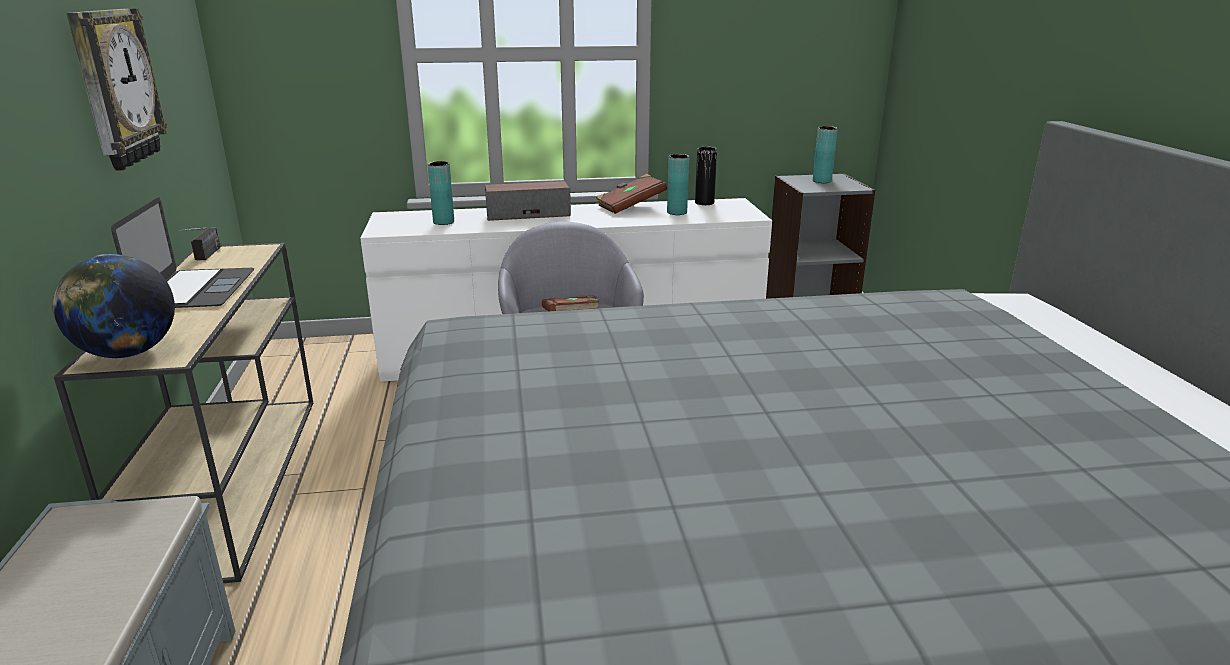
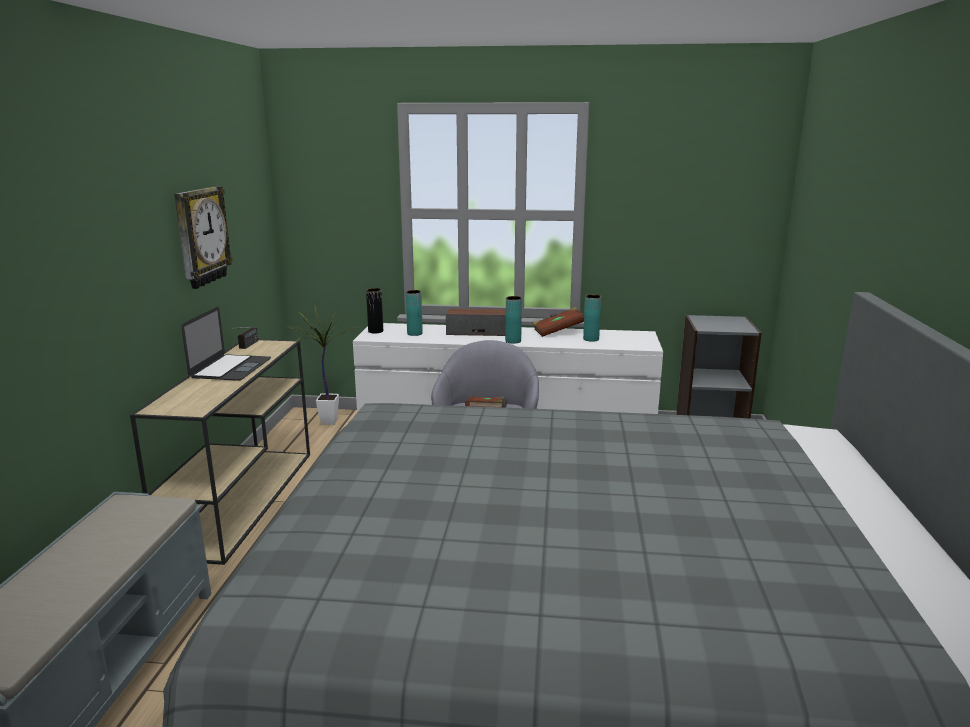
camera: 15 degrees right, 5 degrees down
globe [52,254,175,359] -> none
black vase [695,147,717,205] -> black vase moved to [366,288,383,333]
turquoise vase [813,126,838,183] -> turquoise vase moved to [505,296,522,344]
none -> potted plant [288,302,363,425]

